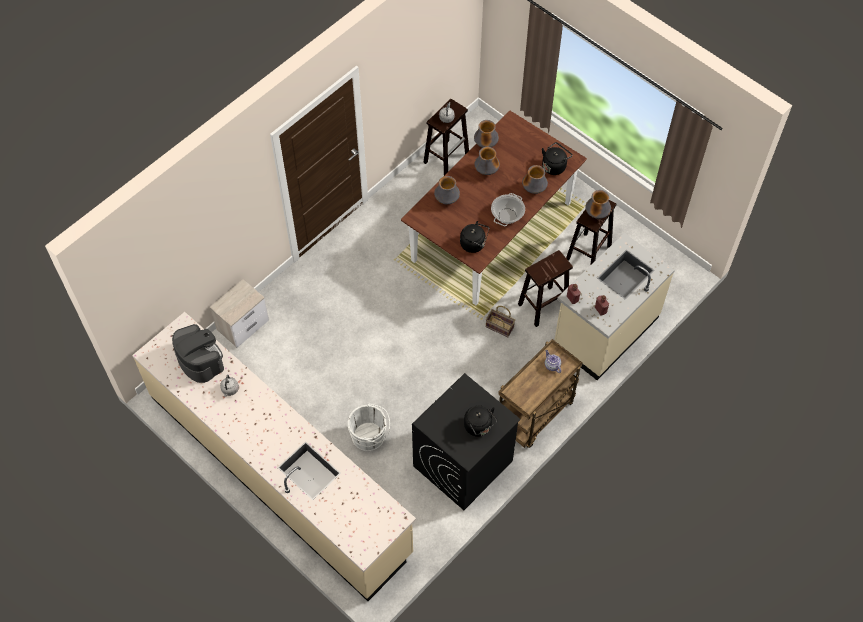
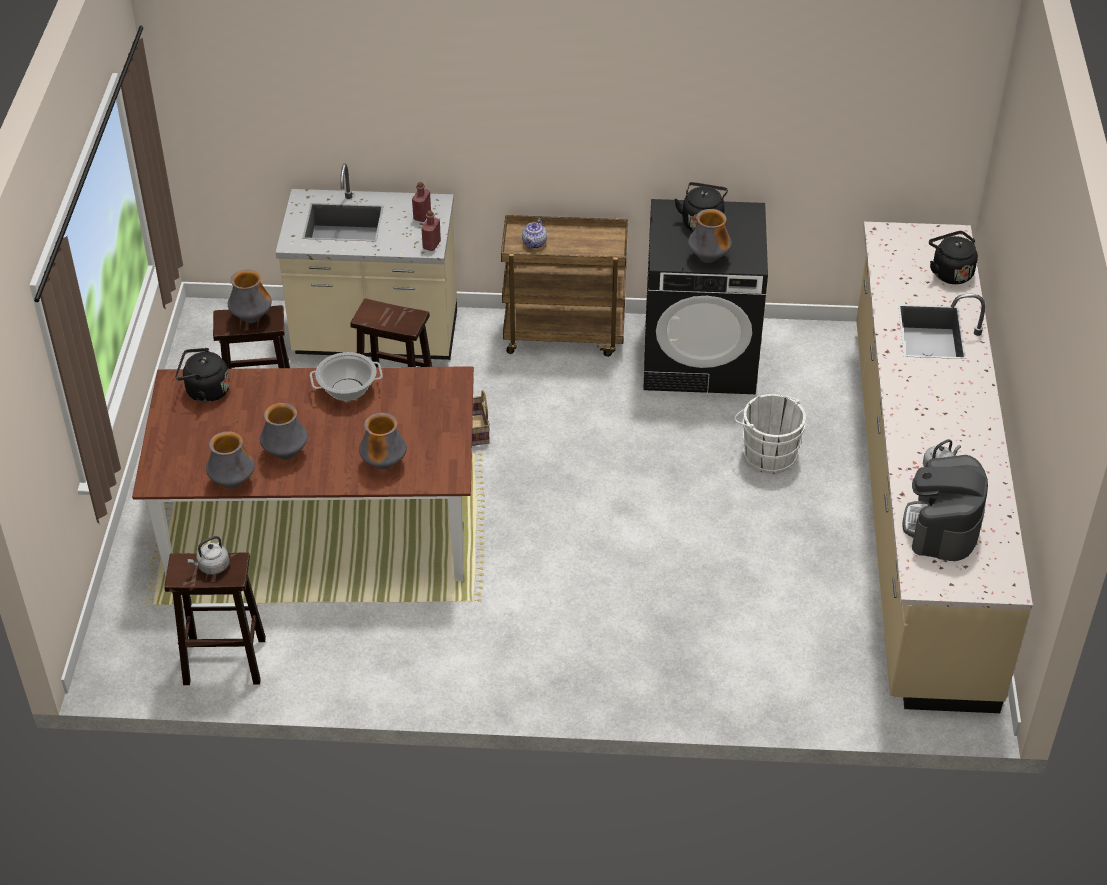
camera: 130 degrees left, 15 degrees down
nightstand [210,279,269,348] -> none
black kettle [460,221,489,253] -> black kettle moved to [929,231,978,284]
vase [522,165,548,194] -> vase moved to [688,209,732,263]

